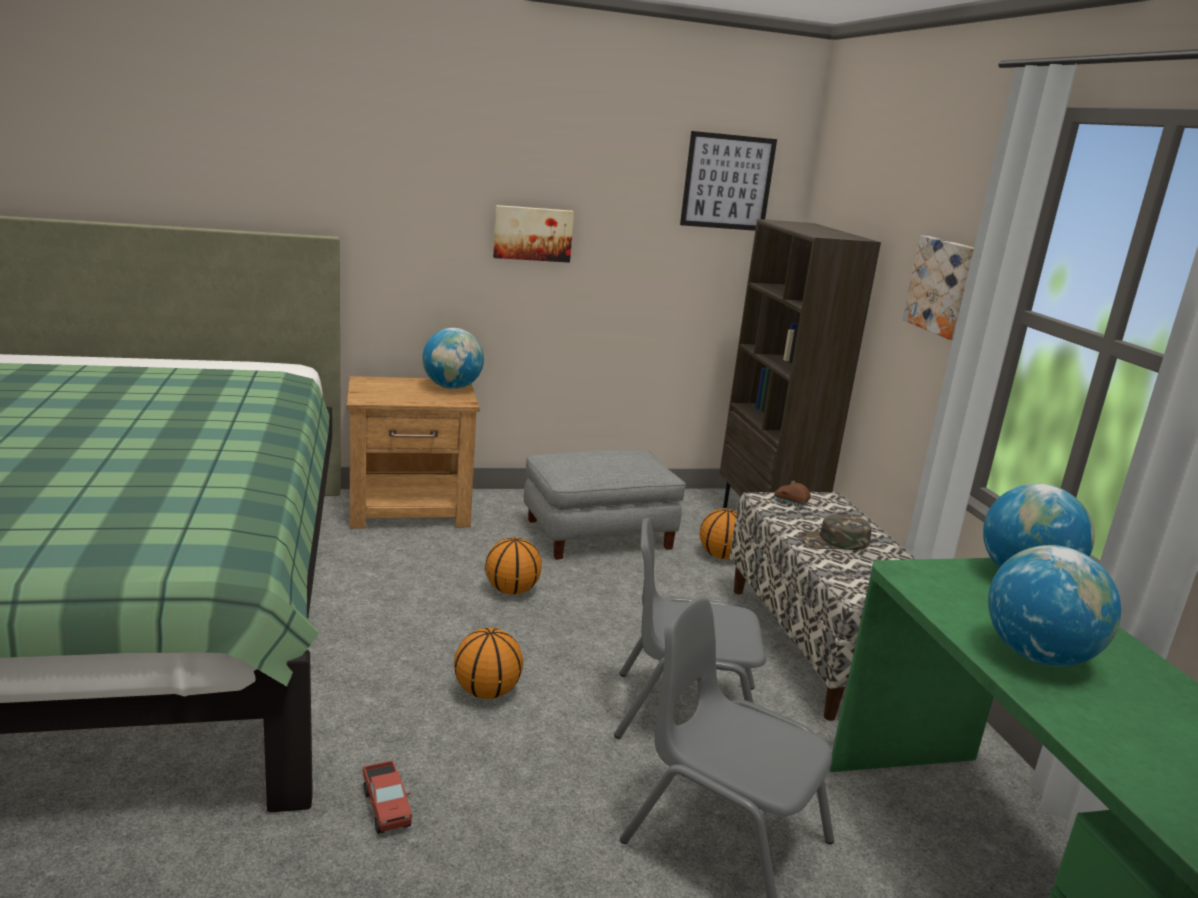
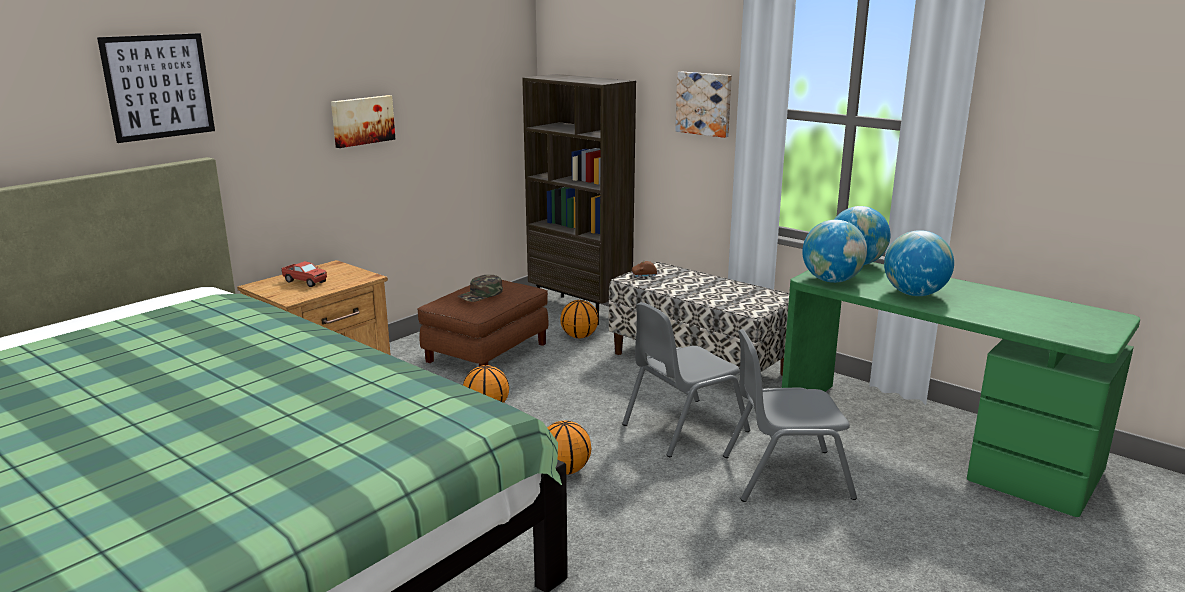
camera: 35 degrees left, 0 degrees up
toy truck [363,760,412,834] -> toy truck moved to [282,261,327,287]
globe [422,328,484,389] -> globe moved to [802,220,868,283]
grey ottoman [523,450,686,560] -> brown ottoman [417,280,548,366]
picture [680,131,777,231] -> picture moved to [97,33,215,143]
green cap [798,514,871,550] -> green cap moved to [457,275,503,302]

